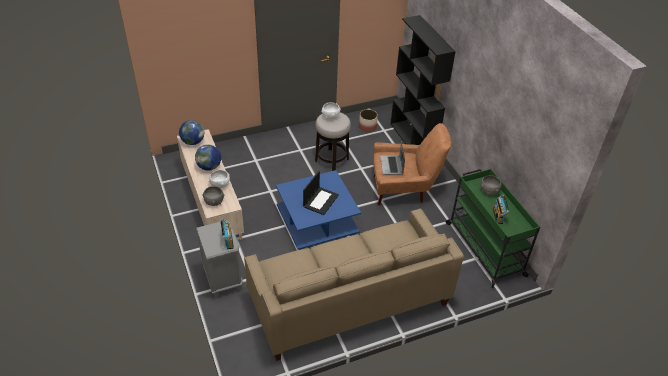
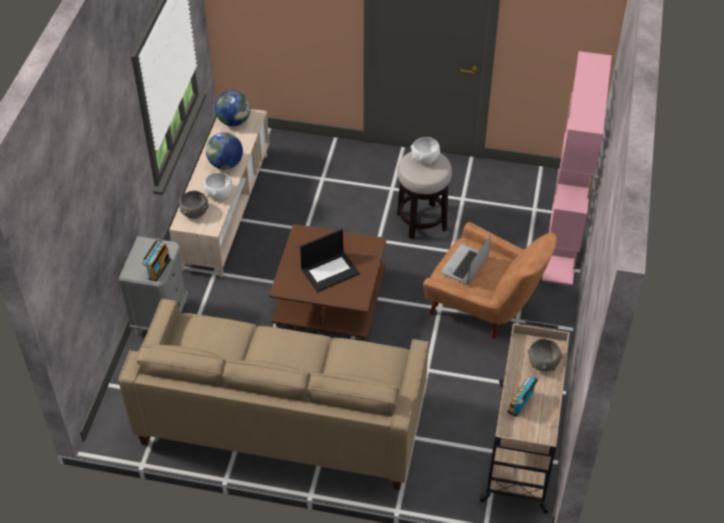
camera: 35 degrees right, 5 degrees up
blue coffee table [276,170,361,250] -> brown coffee table [269,224,387,340]
planter [359,109,378,132] -> none
black bookcase [391,15,456,145] -> pink bookcase [542,51,612,285]
green cart [446,169,540,288] -> beige cart [479,321,570,514]

